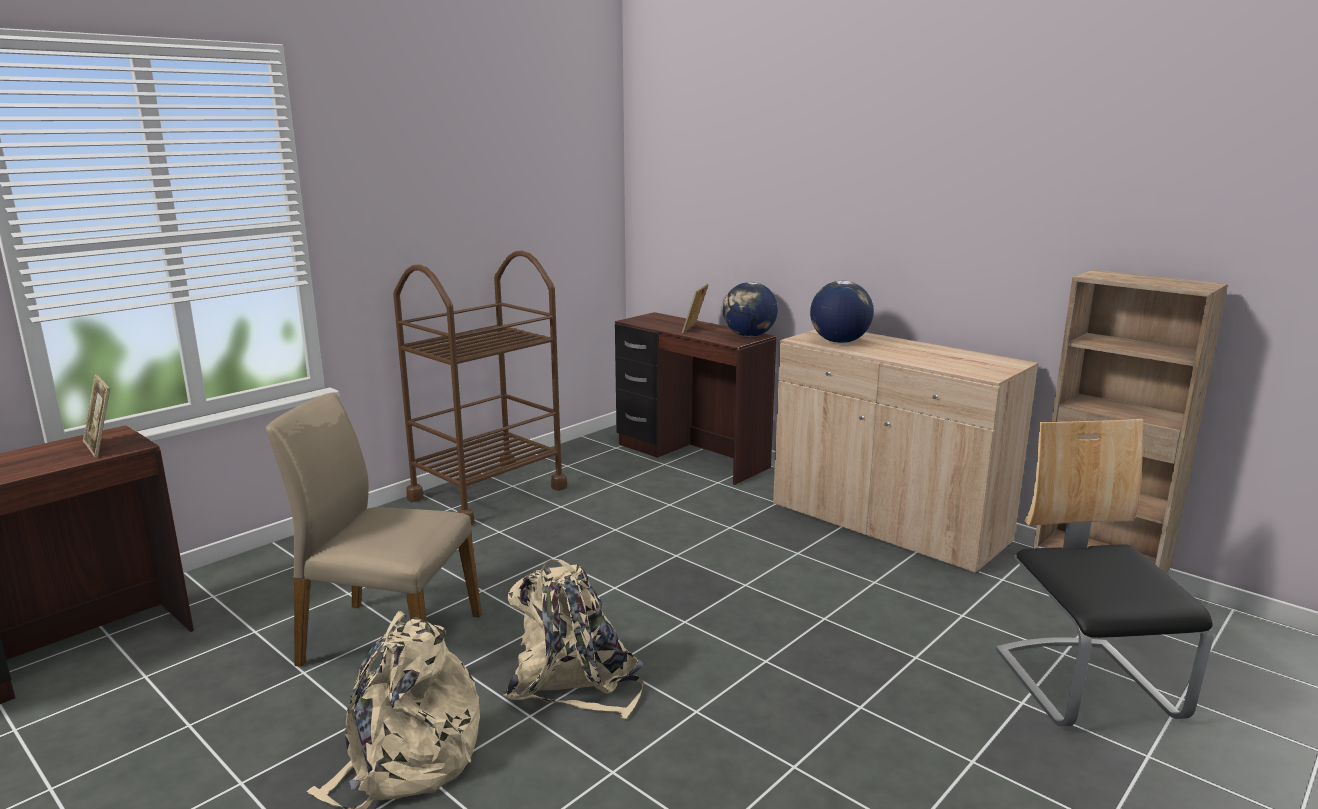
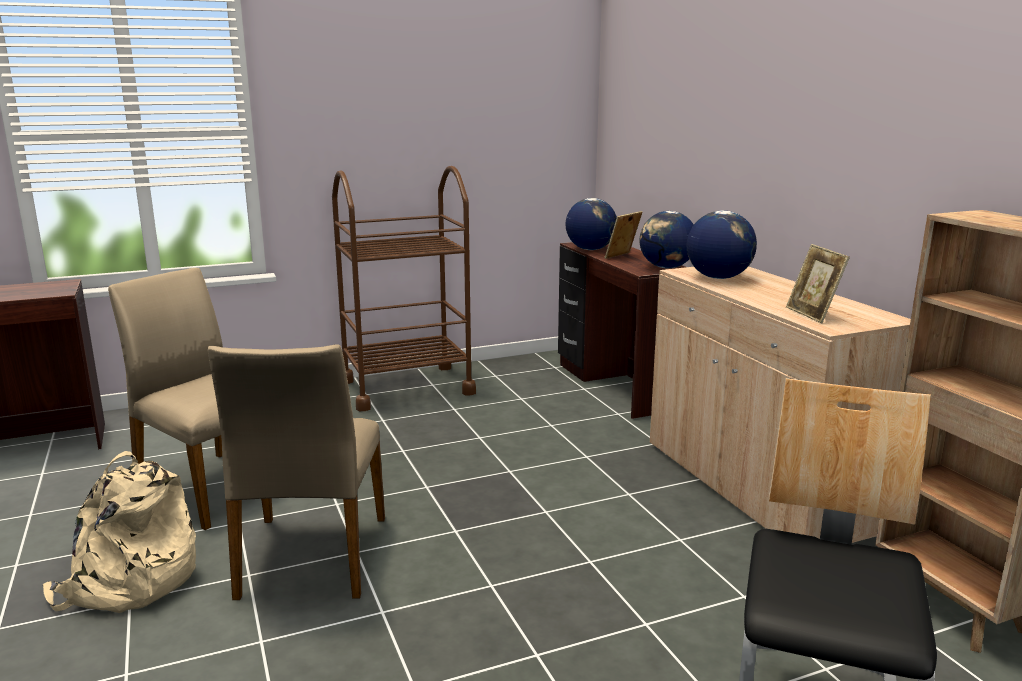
camera: 25 degrees right, 0 degrees up
picture frame [83,374,110,458] -> picture frame moved to [786,244,850,323]
beige backpack [503,559,644,719] -> beige chair [208,344,385,600]
none -> globe [566,198,617,250]

